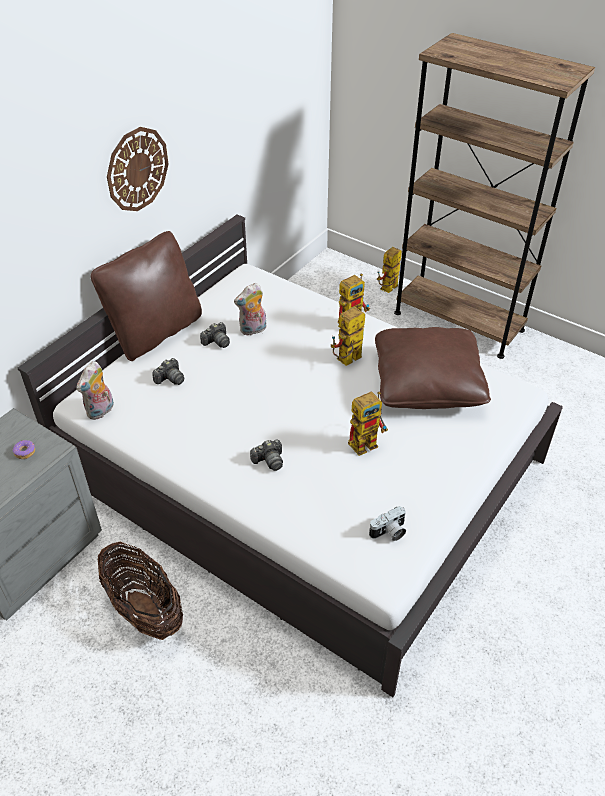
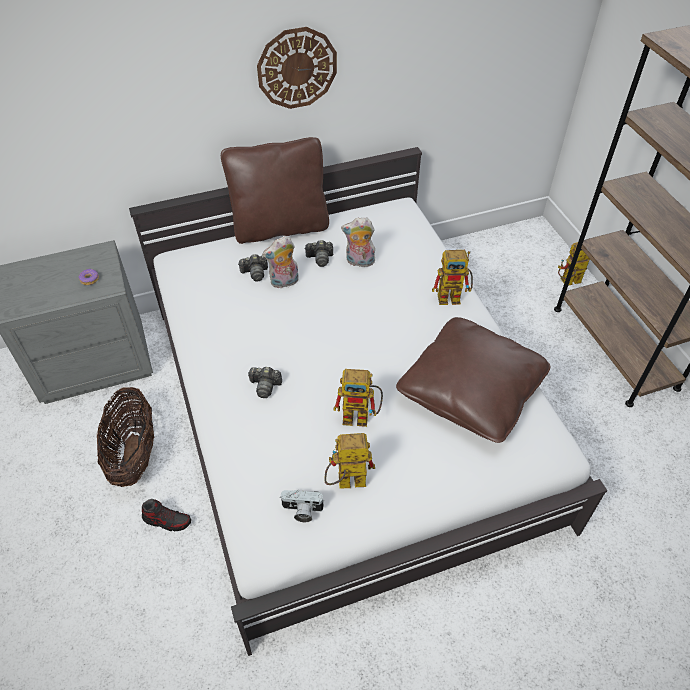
camera: 35 degrees right, 5 degrees up
plush toy [76,361,114,420] -> plush toy moved to [262,236,299,288]
toy robot [331,306,365,366] -> toy robot moved to [324,433,375,489]
none -> shoe [142,499,191,532]

